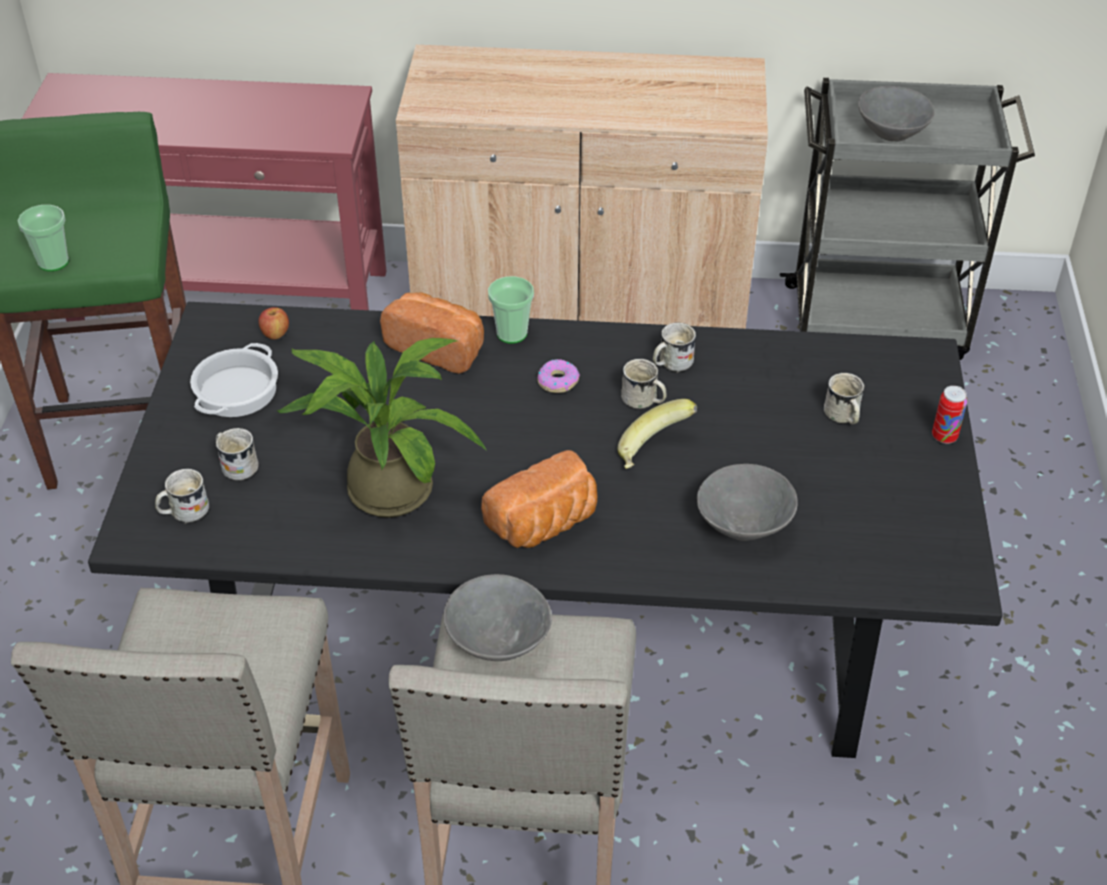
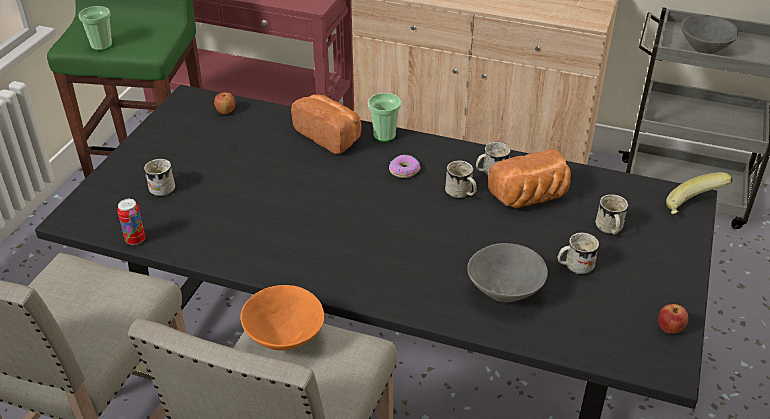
camera: 15 degrees right, 5 degrees down
white mug [155,469,209,524] -> white mug moved to [557,233,599,274]
cooking pot [190,343,278,417] -> none
potted plant [277,338,487,518] -> none
grey bowl [443,574,552,661] -> orange bowl [241,285,324,350]
bread [481,450,597,548] -> bread moved to [488,149,571,208]
banana [617,399,697,469] -> banana moved to [666,172,733,214]
can [932,386,967,444] -> can moved to [117,199,145,245]
none -> apple [658,304,688,334]

